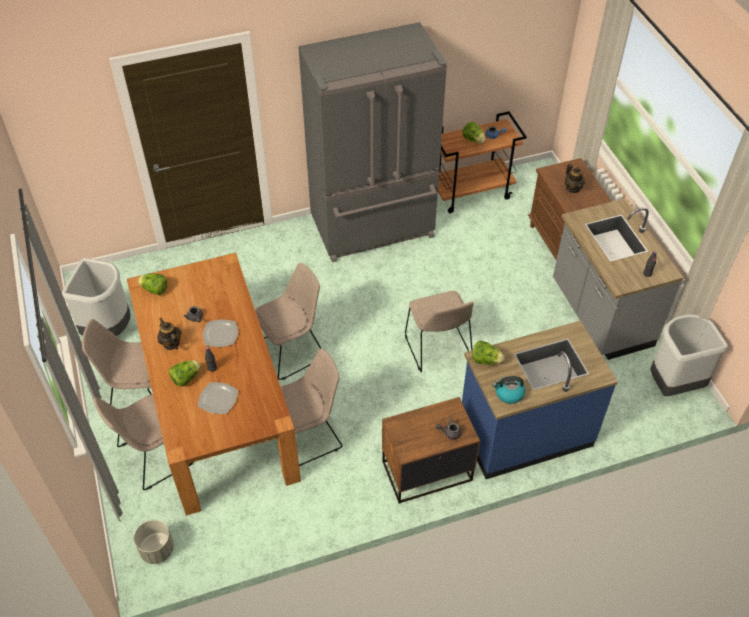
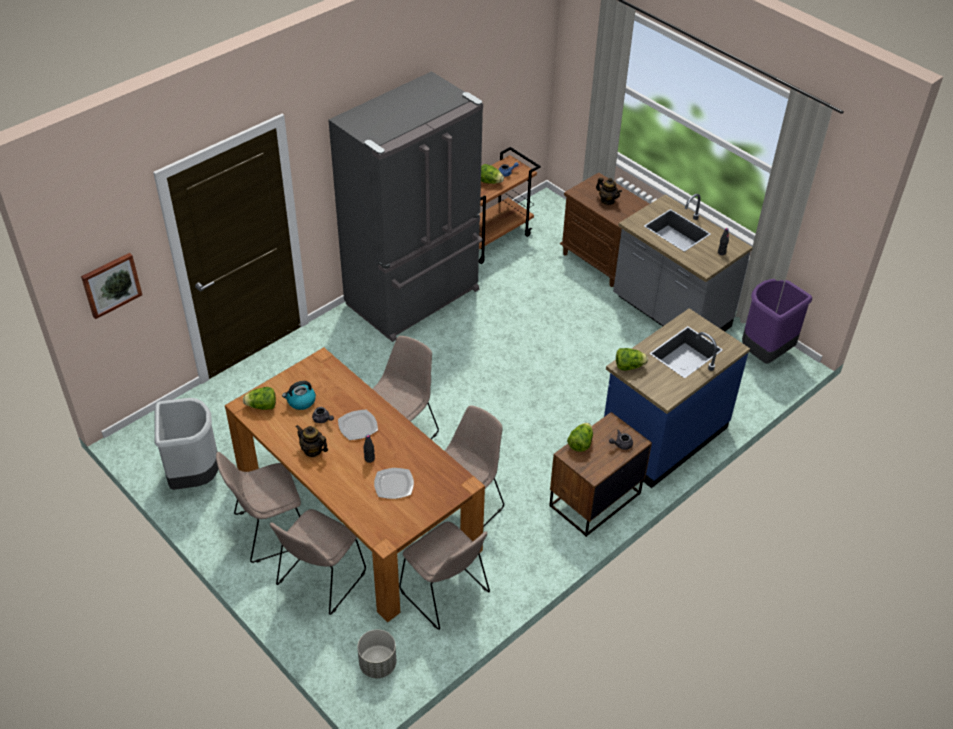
camera: 25 degrees left, 5 degrees down
lettuce [169,360,201,387] -> lettuce moved to [567,423,593,452]
beige chair [405,291,473,372] -> beige chair moved to [399,521,490,630]
kettle [492,376,525,404] -> kettle moved to [282,381,316,410]
grey trash can [651,314,728,396] -> purple trash can [742,279,812,364]
none -> picture [81,253,142,319]

